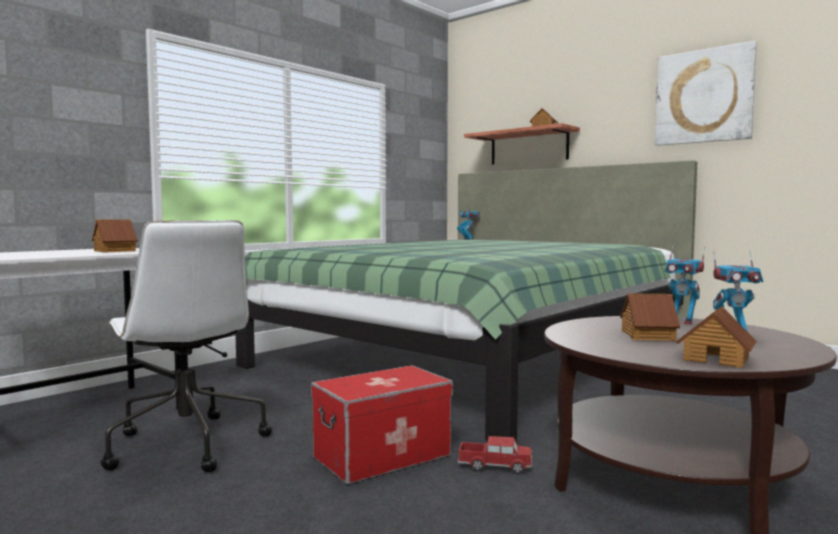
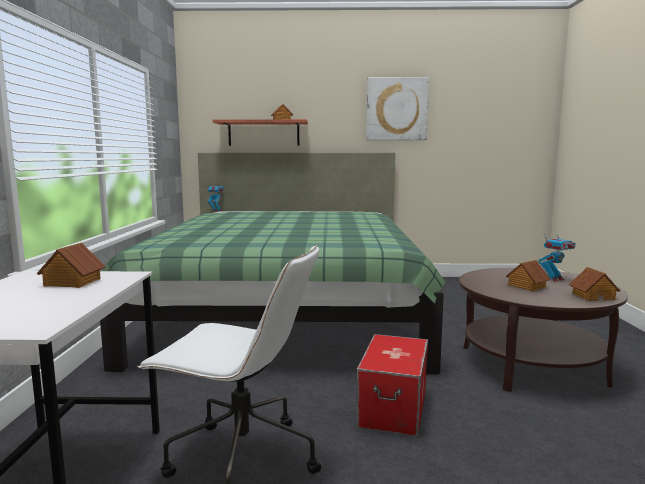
camera: 40 degrees left, 5 degrees up
toy truck [458,436,532,474] -> none
toy robot [665,246,705,324] -> none

